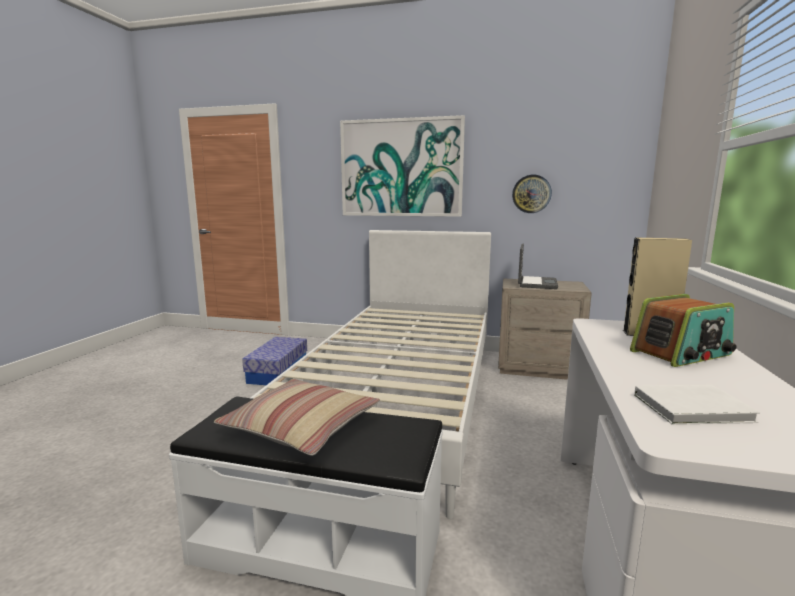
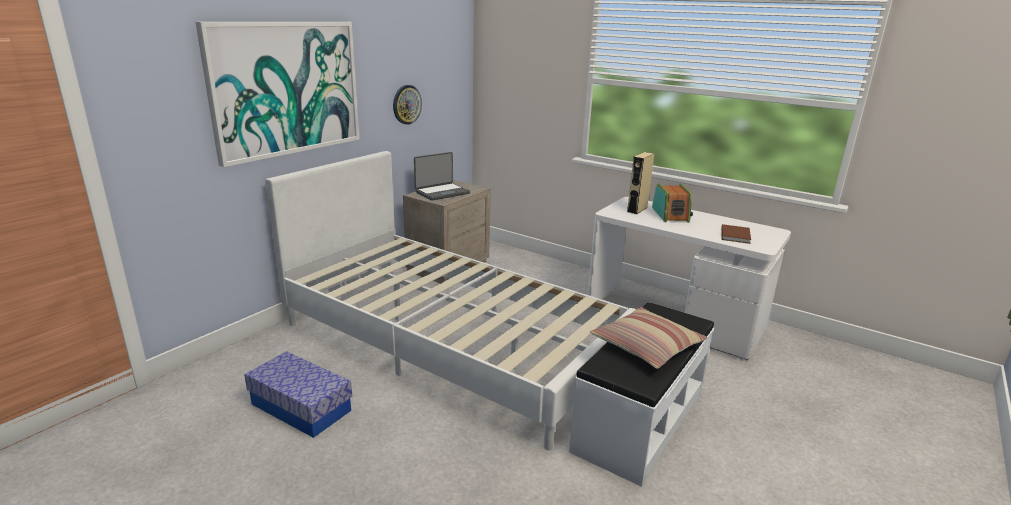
camera: 70 degrees left, 10 degrees up
laptop [518,244,558,289] -> laptop turned 105 degrees clockwise [414,152,470,201]
white book [634,385,760,425] -> brown book [721,224,751,244]

